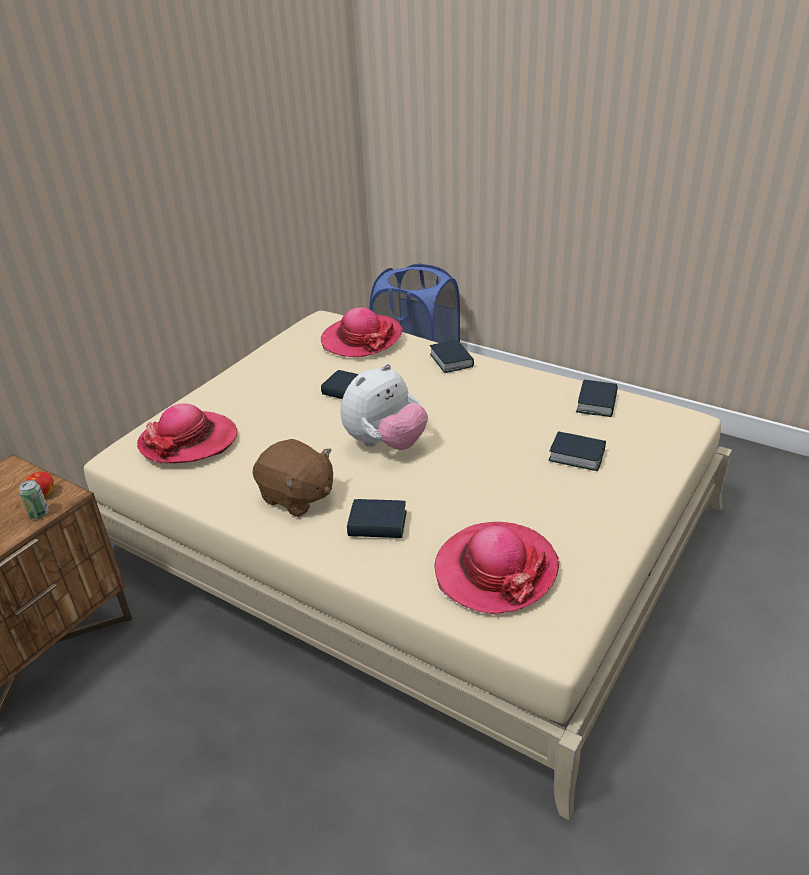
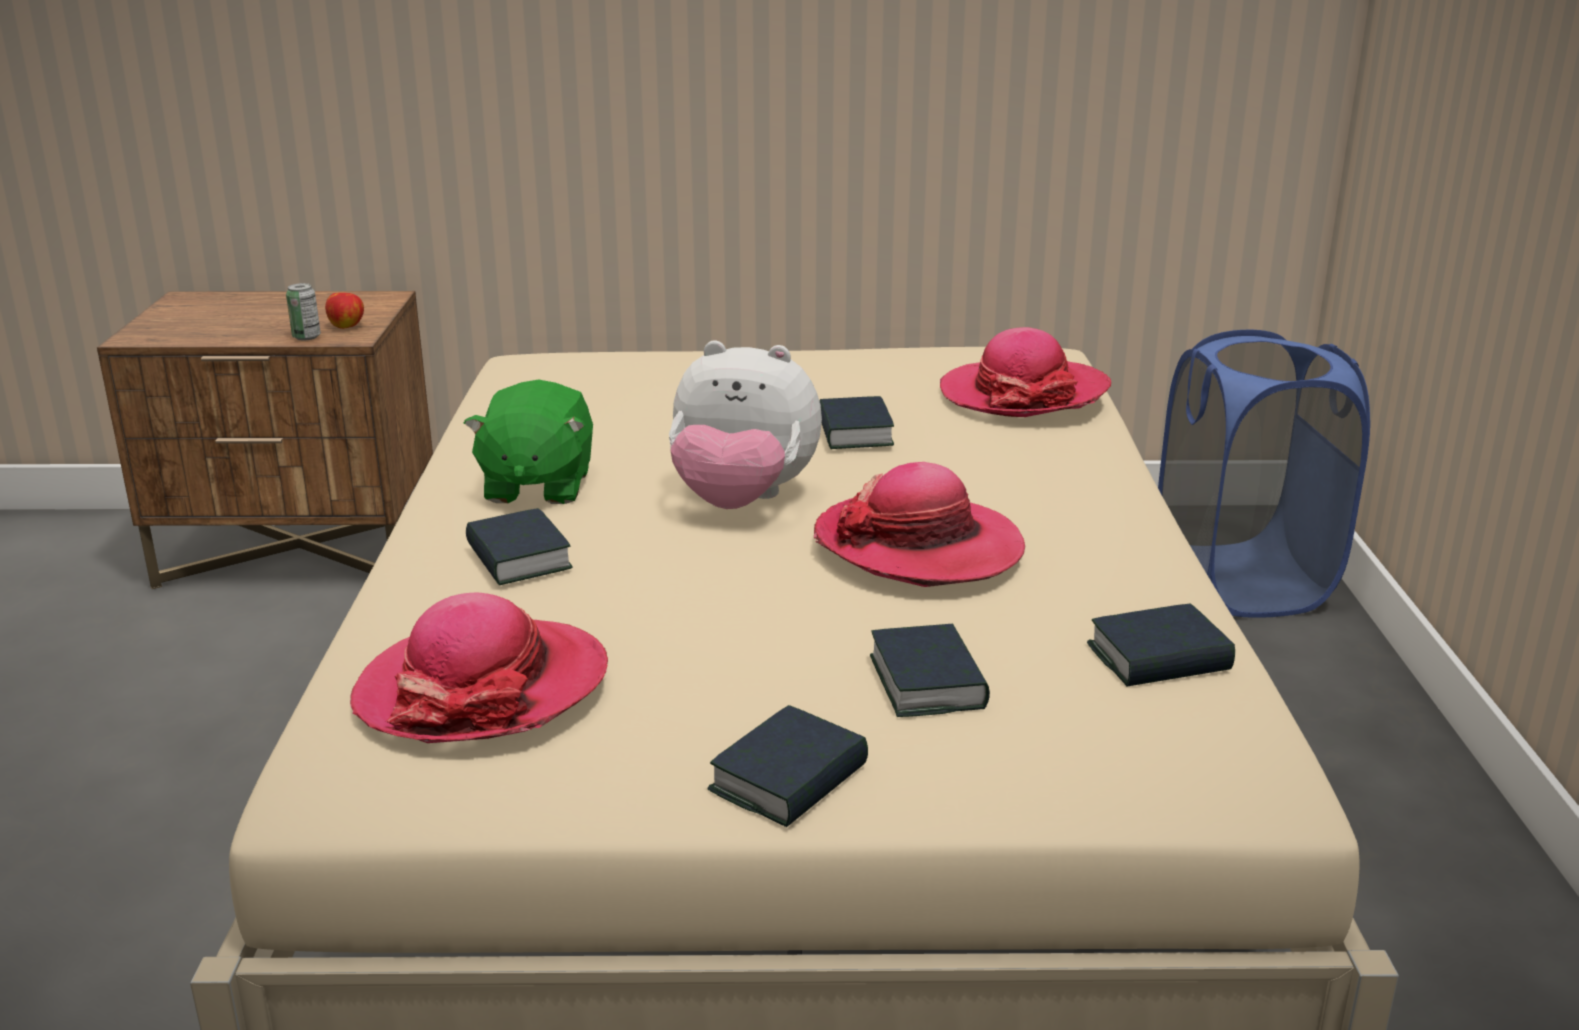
camera: 55 degrees right, 10 degrees down
hat [137,403,237,464] -> hat moved to [814,462,1025,587]
brown plush toy [252,439,333,517] -> green plush toy [464,380,593,504]
book [430,340,474,373] -> book moved to [707,705,868,827]

